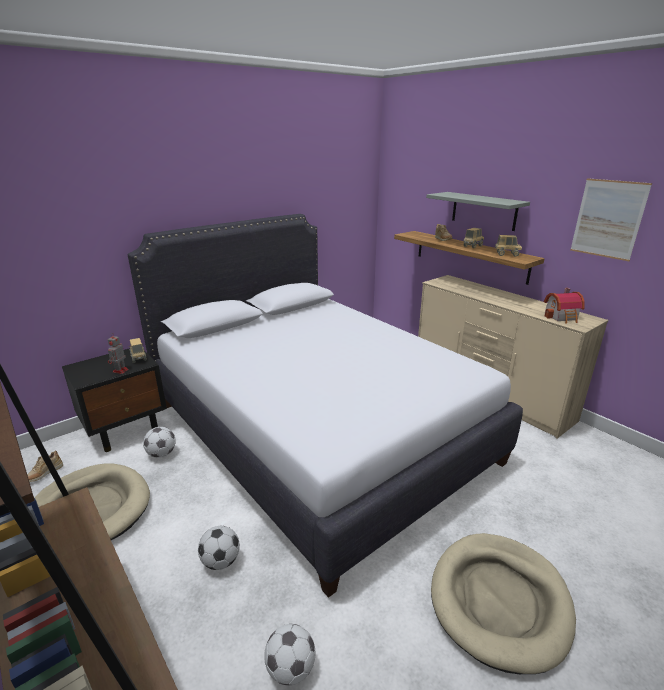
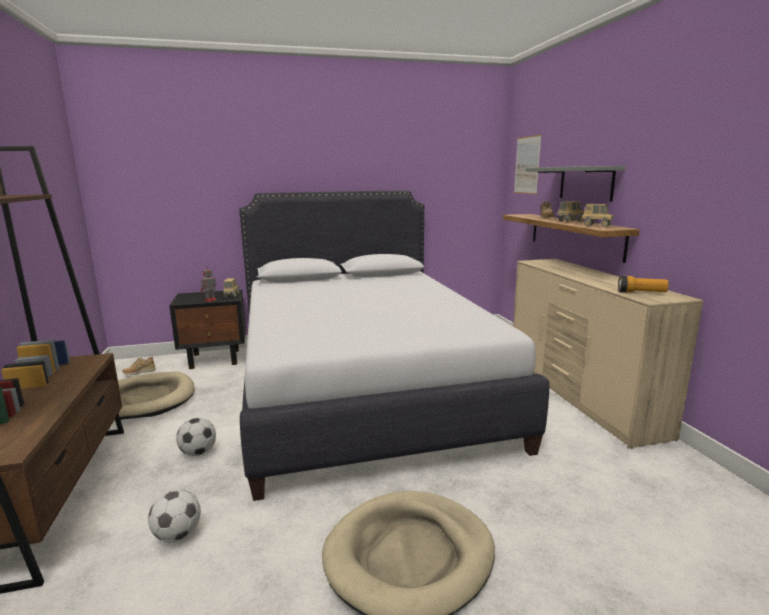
camera: 25 degrees right, 10 degrees down
football [143,427,176,458] -> none
toy house [544,288,585,324] -> flashlight [618,276,669,293]
picture [570,178,652,261] -> picture moved to [514,135,542,194]

